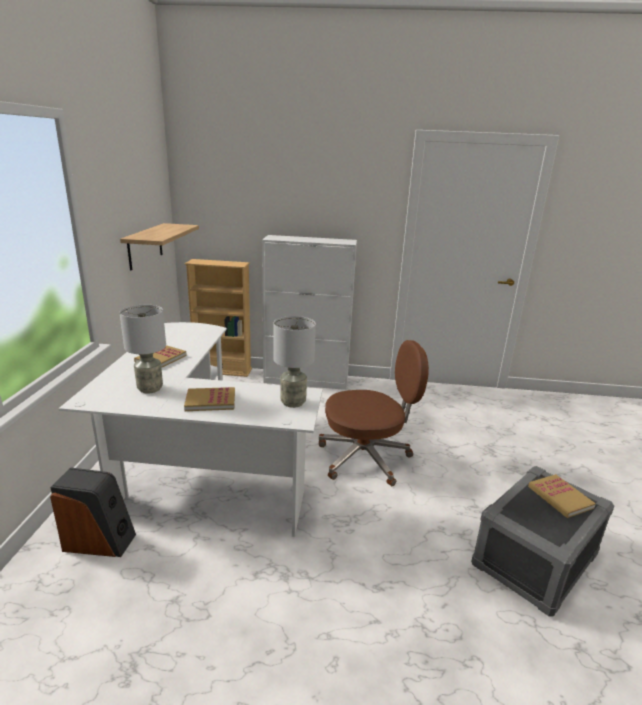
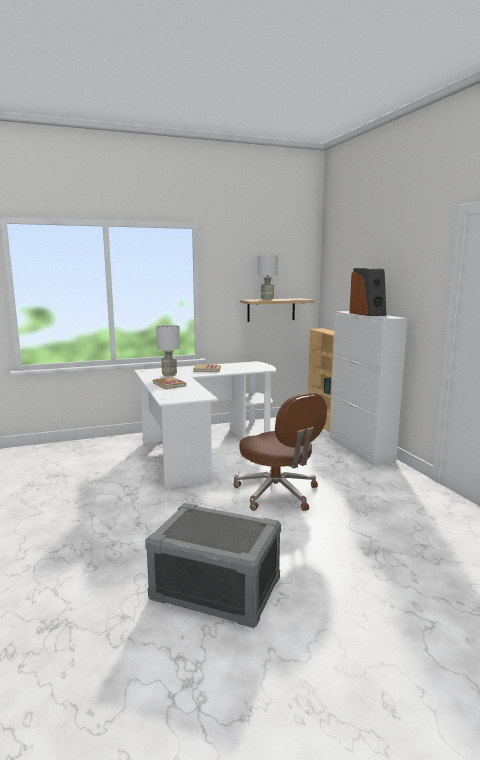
camera: 65 degrees right, 10 degrees down
speaker [50,467,136,557] -> speaker moved to [349,268,386,316]
grey table lamp [273,316,316,408] -> grey table lamp moved to [258,255,278,300]
book [528,474,596,518] -> none

